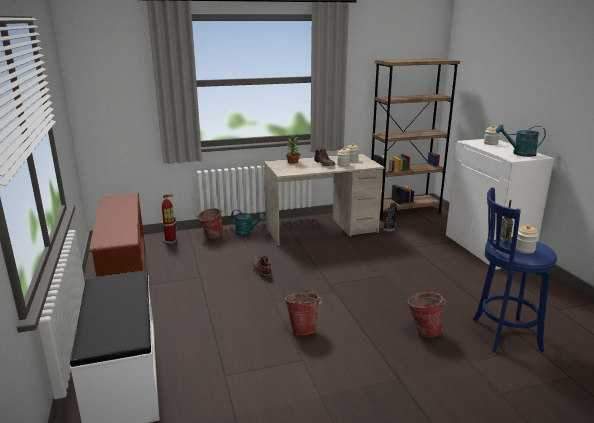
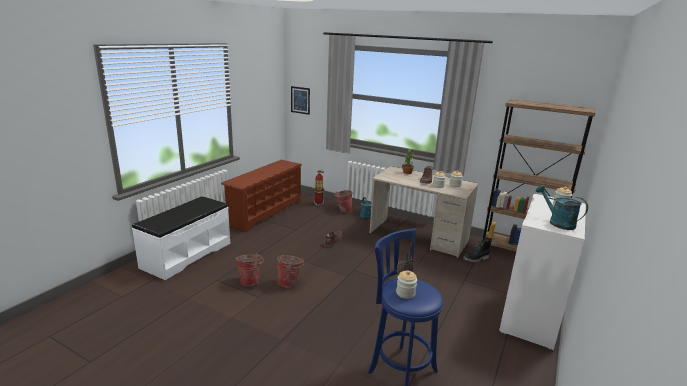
camera: 45 degrees right, 0 degrees up
bucket [407,292,446,337] -> bucket moved to [236,253,264,286]
none -> picture [291,86,310,115]

